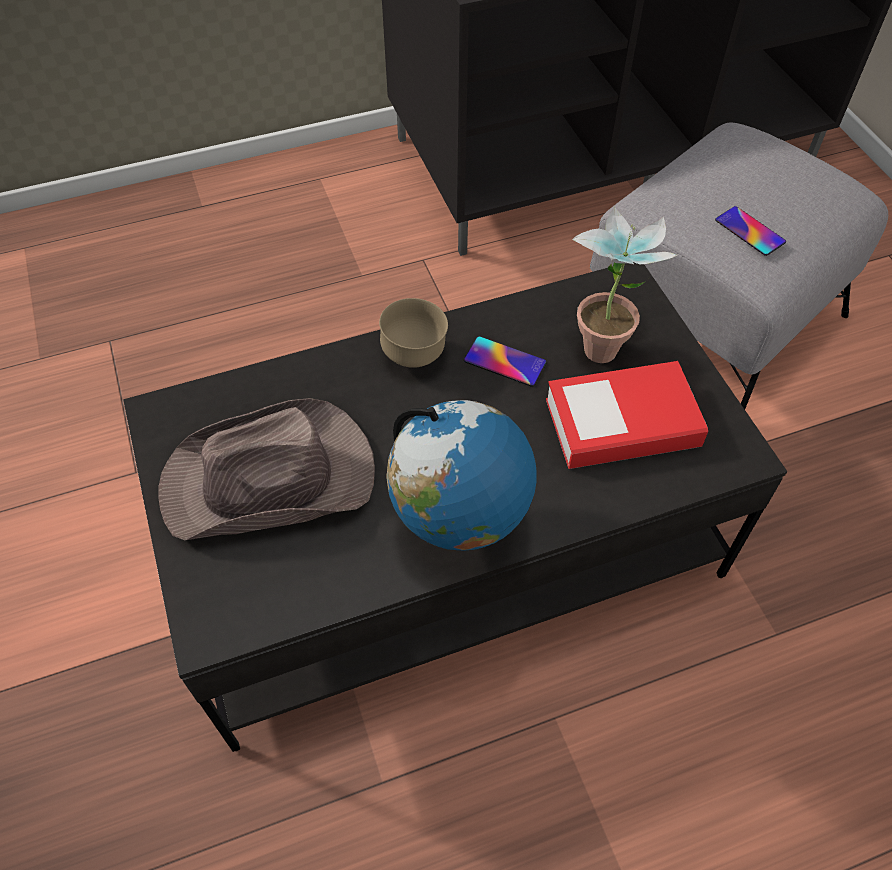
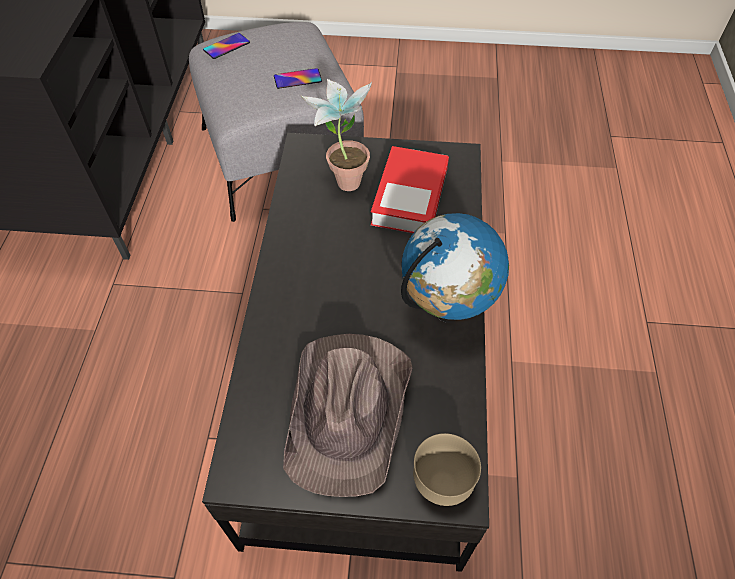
camera: 65 degrees left, 0 degrees up
brown bowl [379,298,448,368] -> brown bowl moved to [413,433,481,506]
phone [464,336,547,387] -> phone moved to [203,33,250,59]

